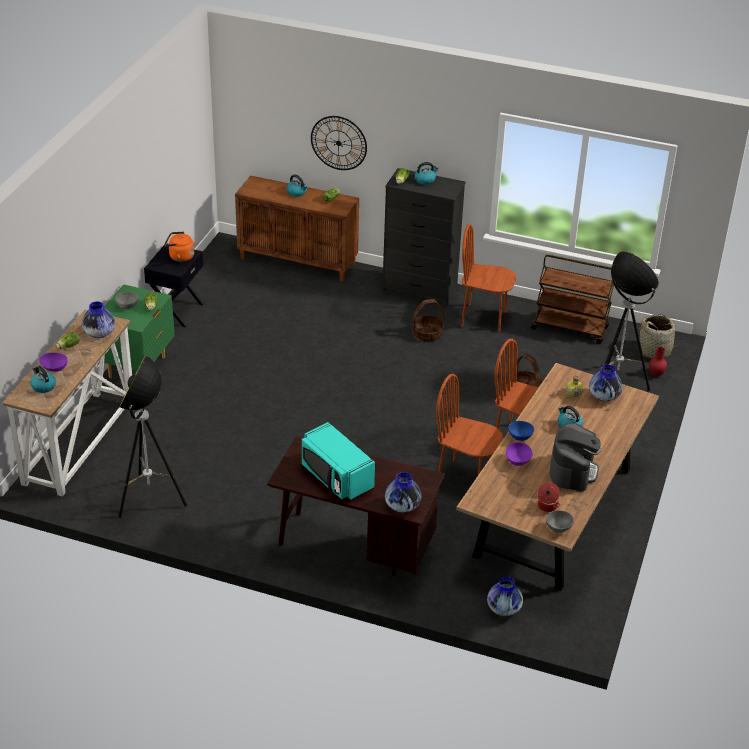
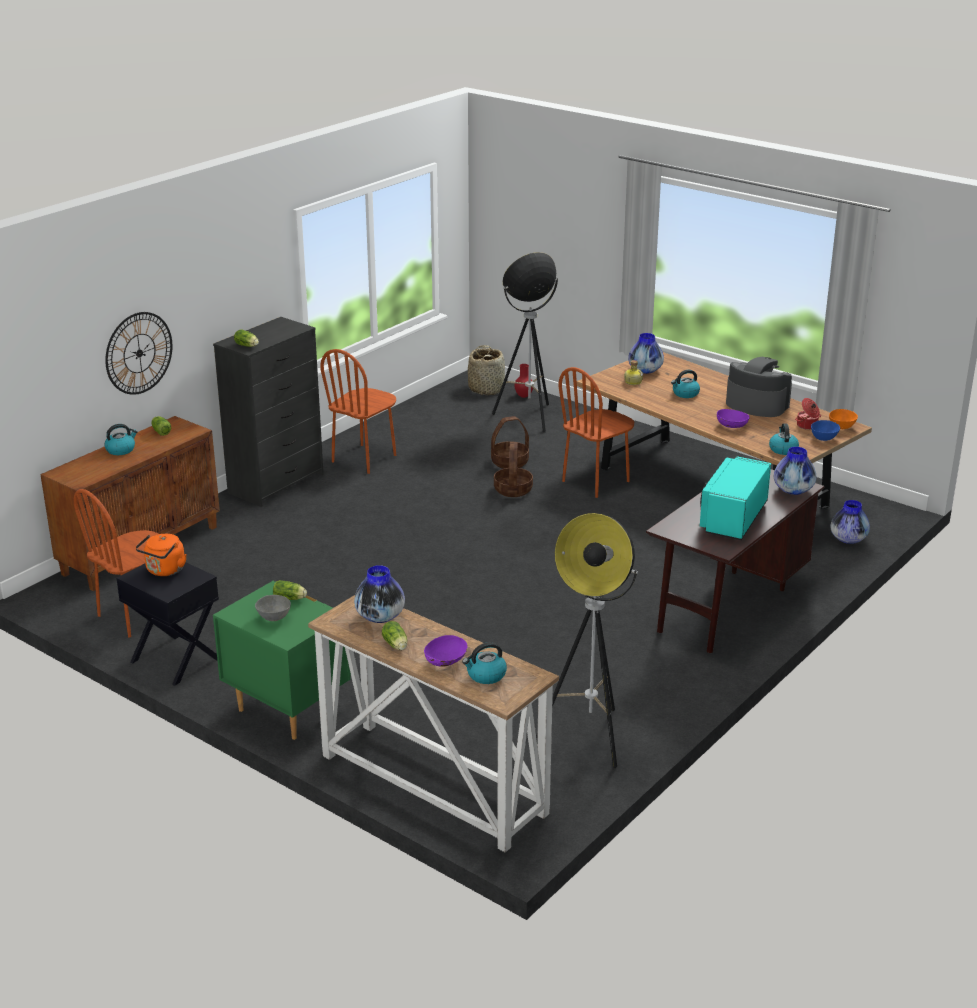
camera: 70 degrees left, 10 degrees down
turquoise microwave [302,422,375,501] -> turquoise microwave turned 135 degrees clockwise [700,457,771,540]
basket [412,299,444,341] -> basket moved to [494,442,533,497]
kettle [414,162,439,185] -> kettle moved to [769,423,799,455]
brown chair [436,374,503,475] -> brown chair moved to [74,489,158,637]
blue bowl [508,421,534,441] -> blue bowl moved to [811,420,840,441]
brown cart [531,255,614,344] -> none
grey bowl [546,511,574,533] -> orange bowl [829,409,858,429]

